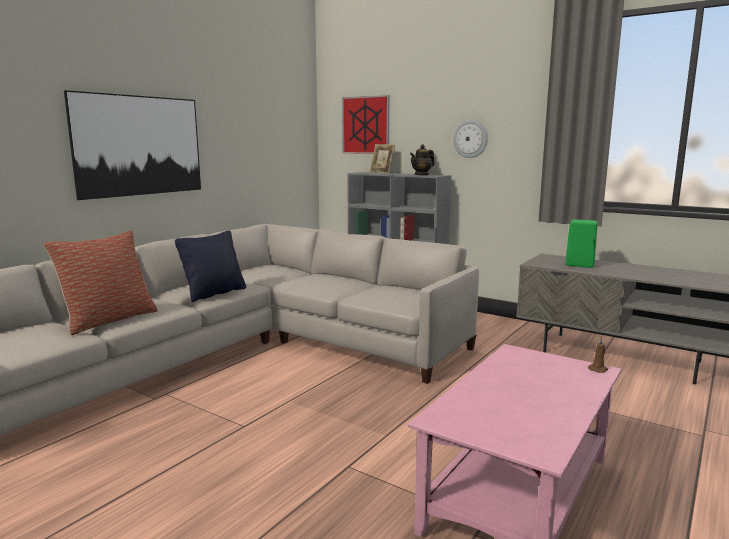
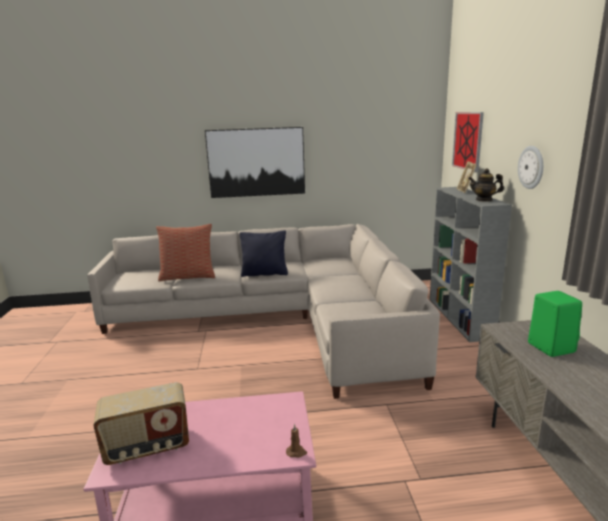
camera: 50 degrees right, 5 degrees up
none -> radio [93,382,189,465]

